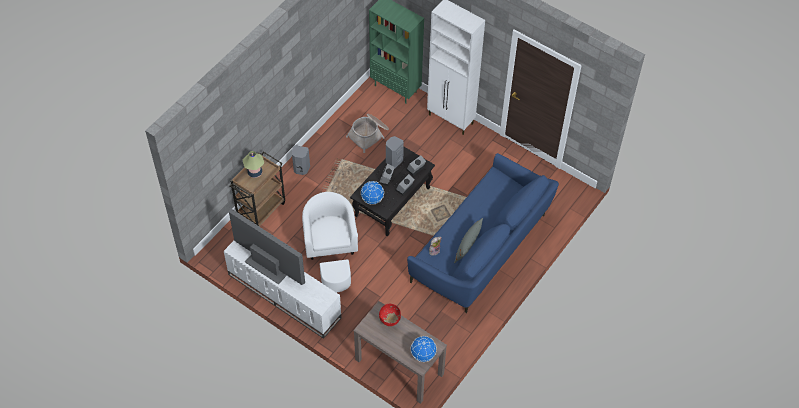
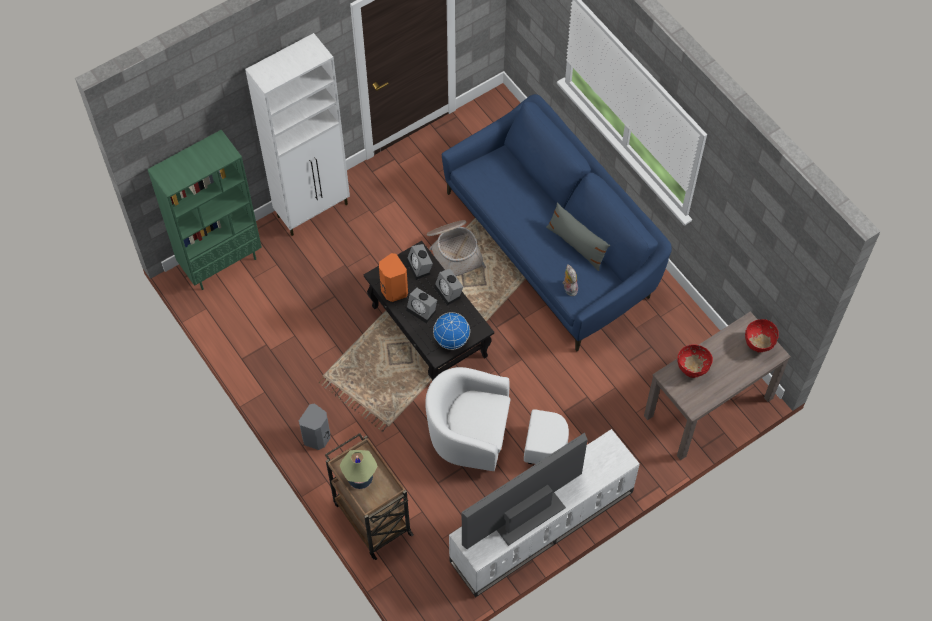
camera: 70 degrees left, 5 degrees up
basket [346,114,389,153] -> basket moved to [427,220,486,276]
grey speaker [386,136,404,169] -> orange speaker [379,253,408,302]
globe [411,336,437,362] -> red bowl [745,319,779,352]

